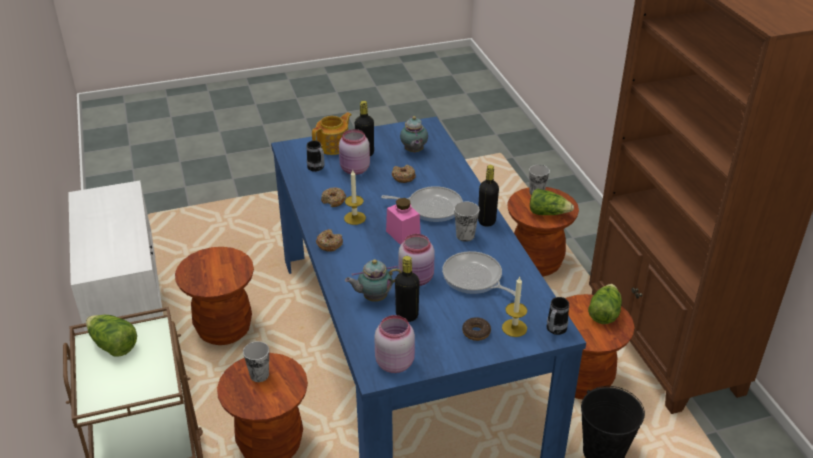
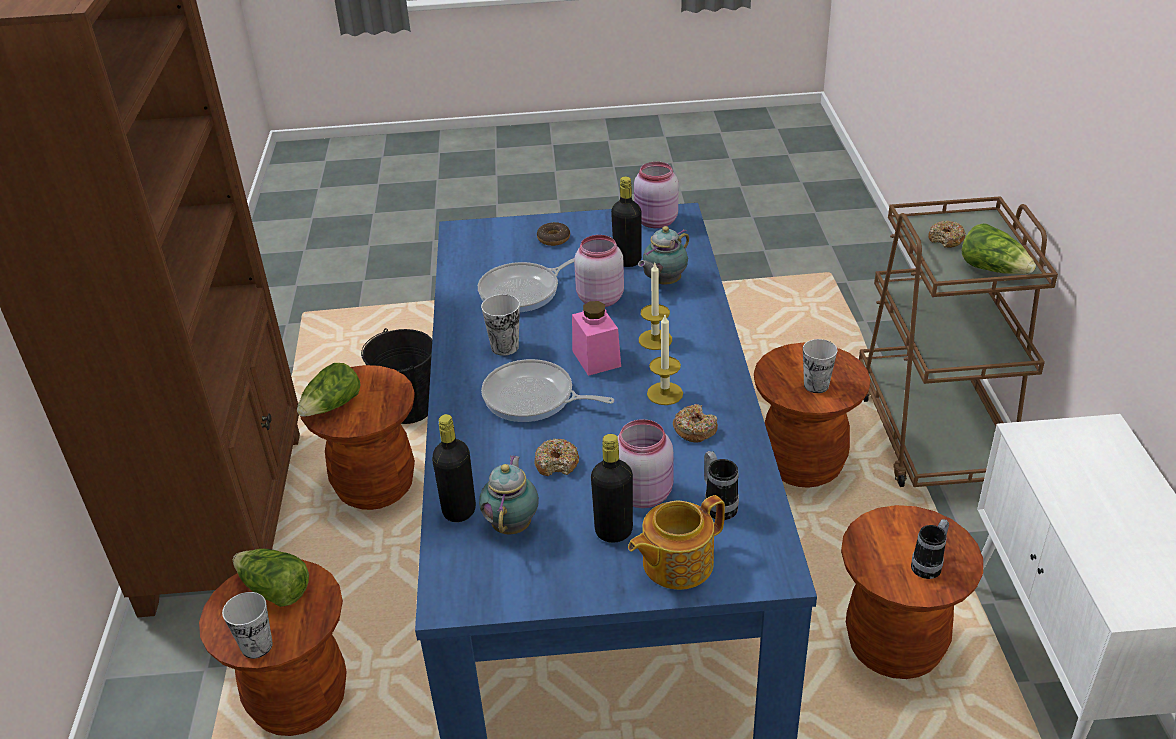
camera: 165 degrees left, 0 degrees up
donut [316,229,343,252] -> donut moved to [928,220,966,248]
teapot [345,259,402,302] -> teapot turned 135 degrees clockwise [638,226,689,285]
frying pan [442,251,515,296] -> frying pan turned 90 degrees clockwise [478,258,575,313]
black bottle [478,165,499,227] -> black bottle moved to [432,414,476,522]
candle [502,277,527,337] -> candle moved to [639,263,672,350]
mug [547,297,569,335] -> mug moved to [911,519,949,579]

